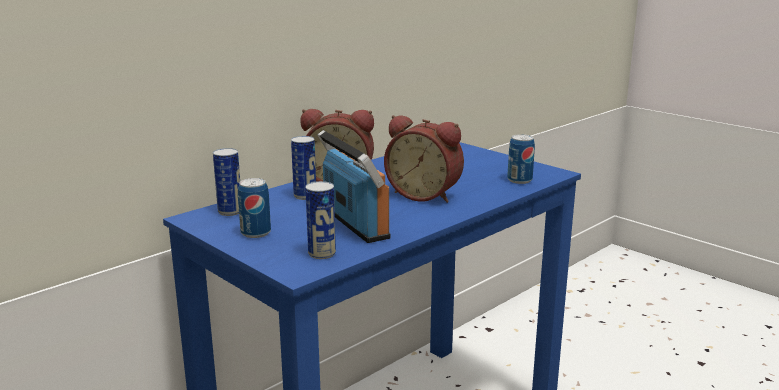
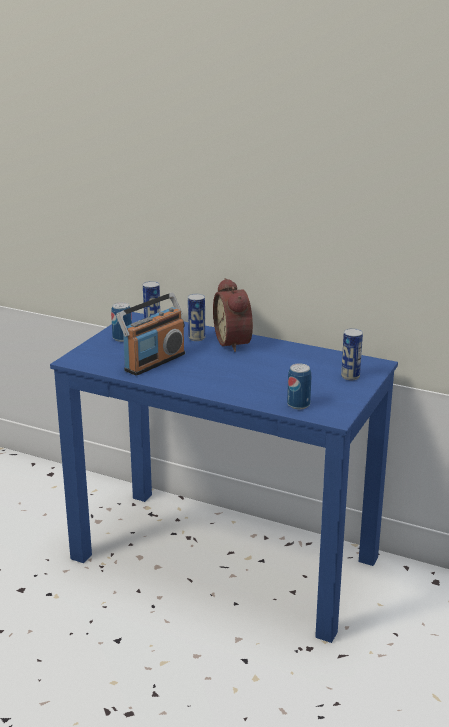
camera: 70 degrees right, 5 degrees up
can [305,181,336,259] -> can moved to [341,328,363,380]
alarm clock [384,115,464,203] -> none

